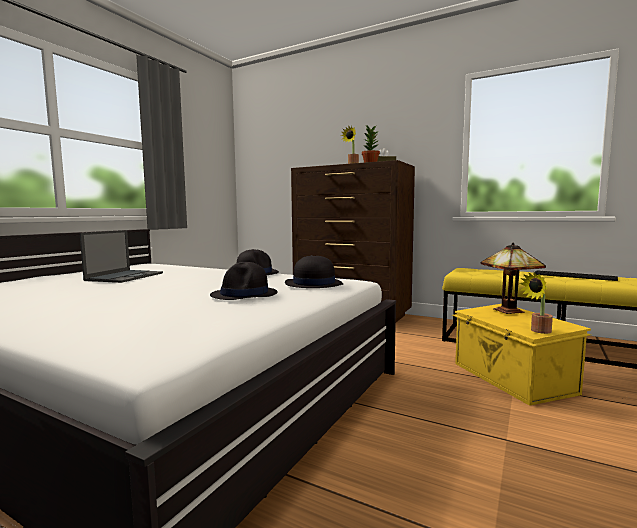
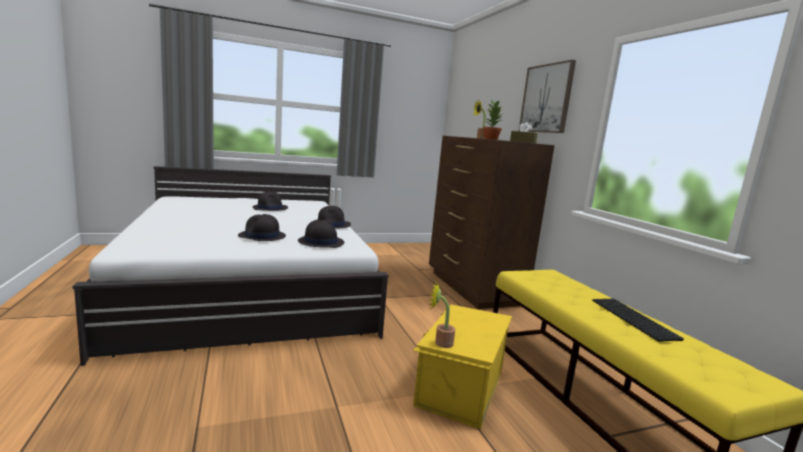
camera: 40 degrees right, 5 degrees up
laptop [80,230,163,283] -> black hat [253,191,288,211]
table lamp [481,243,546,314] -> none
none -> picture [519,60,576,133]

